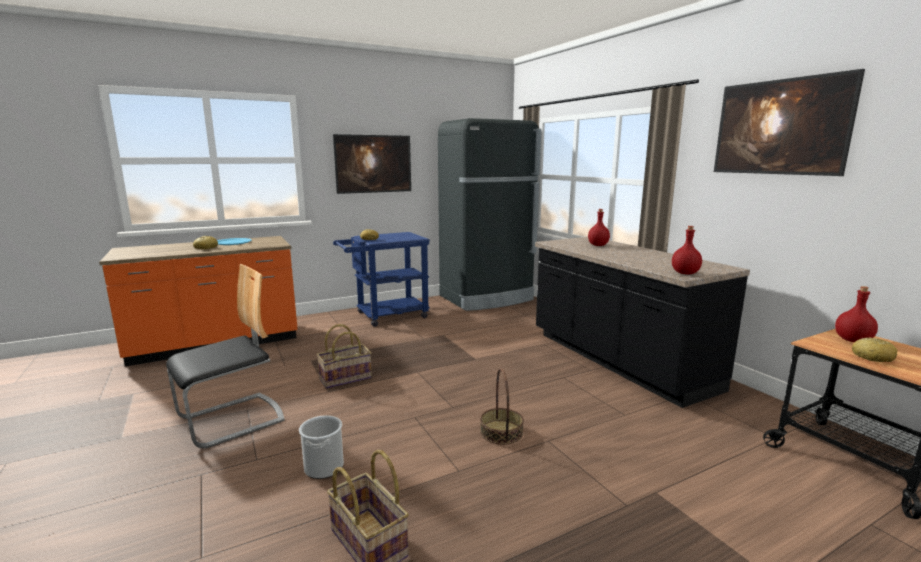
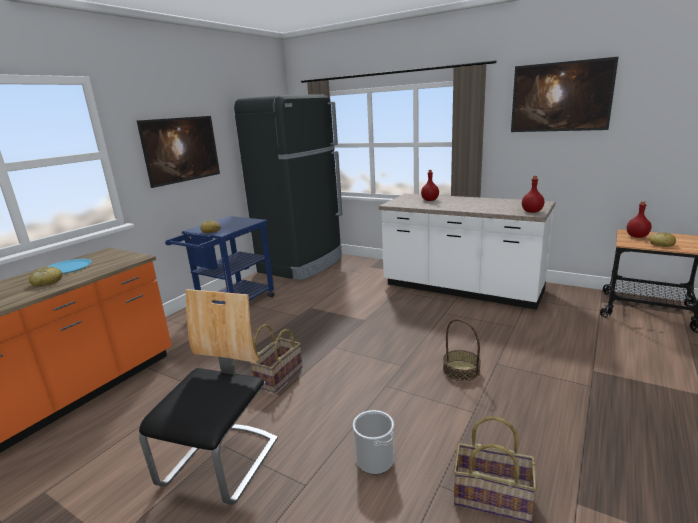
camera: 30 degrees left, 5 degrees up
black counter [535,237,750,408] -> white counter [379,194,555,310]

